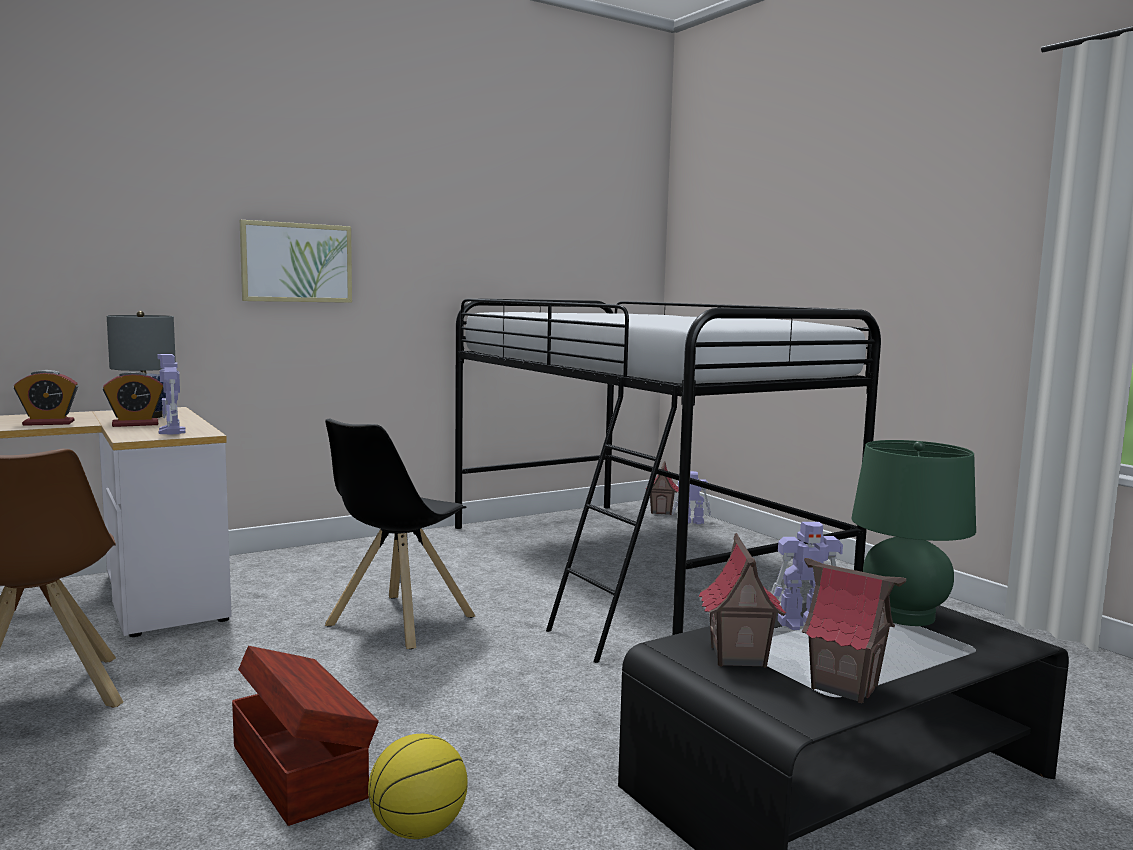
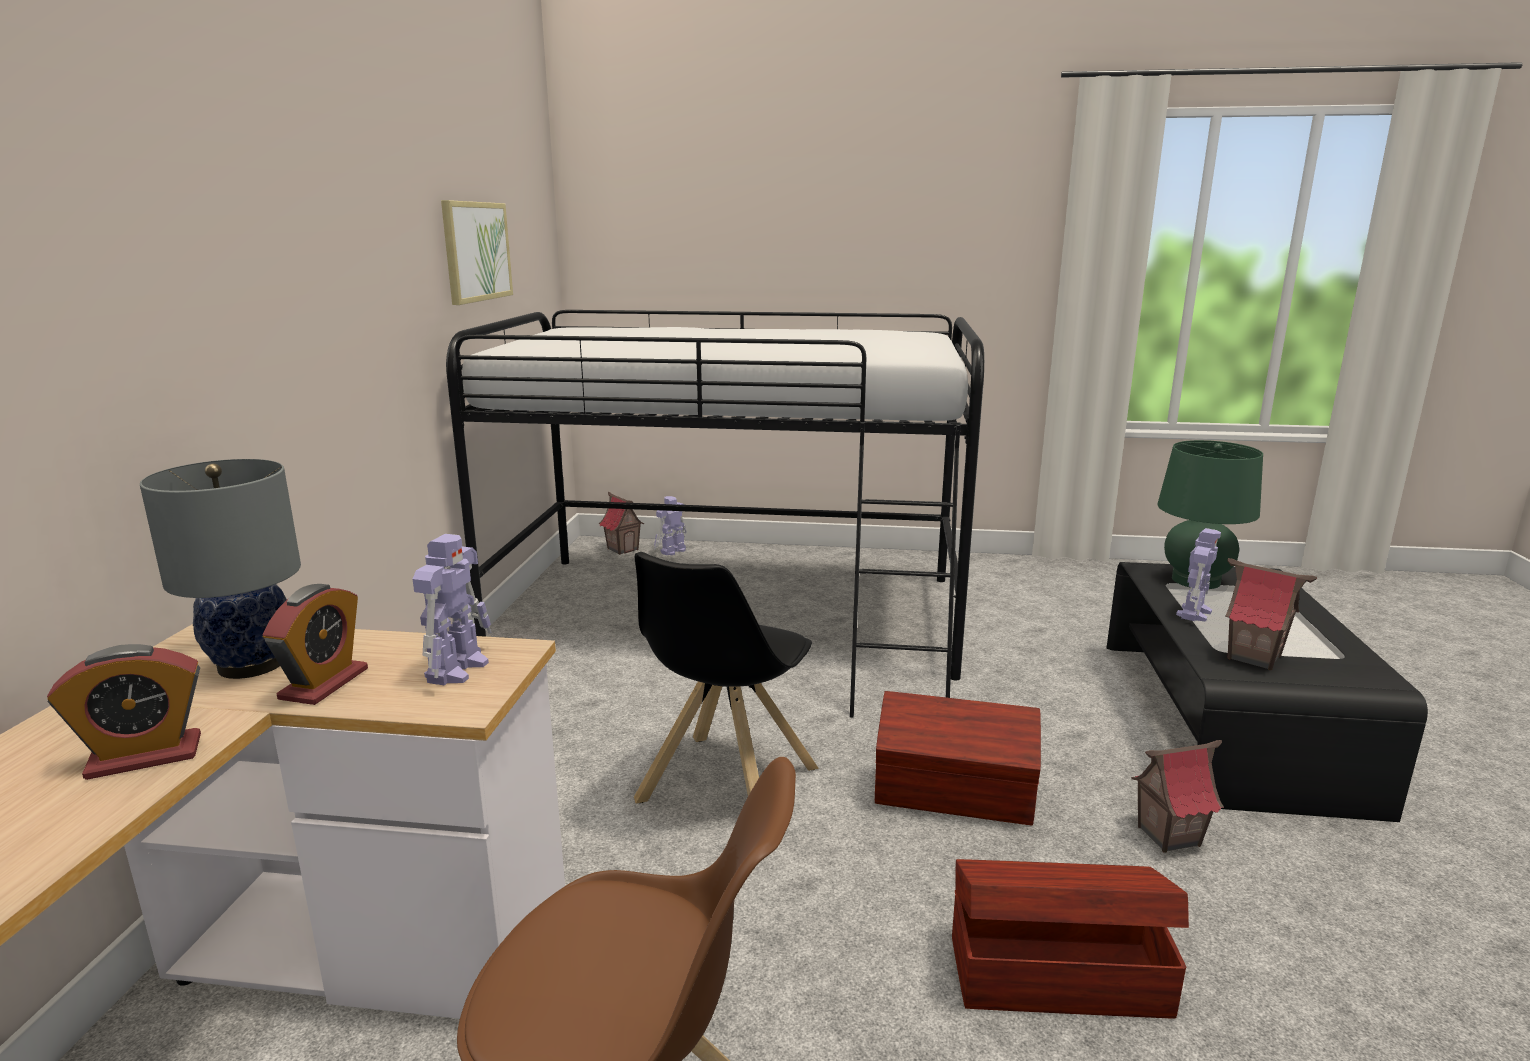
camera: 50 degrees left, 10 degrees up
alarm clock [14,370,78,426] -> alarm clock turned 45 degrees clockwise [47,644,201,780]
toy robot [158,354,185,435] -> toy robot turned 90 degrees counterclockwise [413,534,491,686]
picture [240,220,352,303] -> picture moved to [441,200,513,305]
black chair [325,419,475,649] -> black chair turned 45 degrees clockwise [634,552,819,804]
basketball [368,734,468,839] -> none
toy house [801,558,906,703] -> toy house moved to [1131,740,1224,853]
none -> brown storage box [875,691,1041,825]

